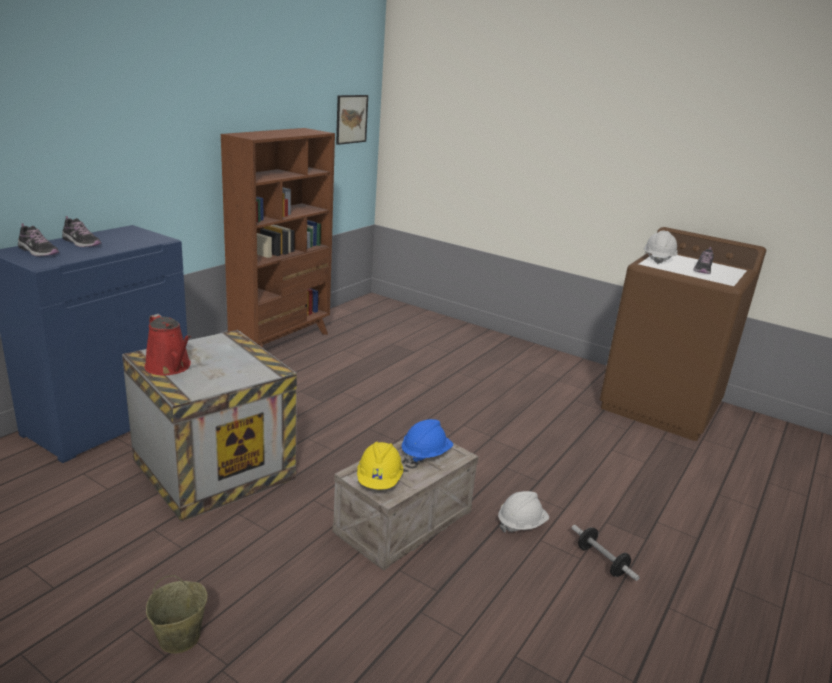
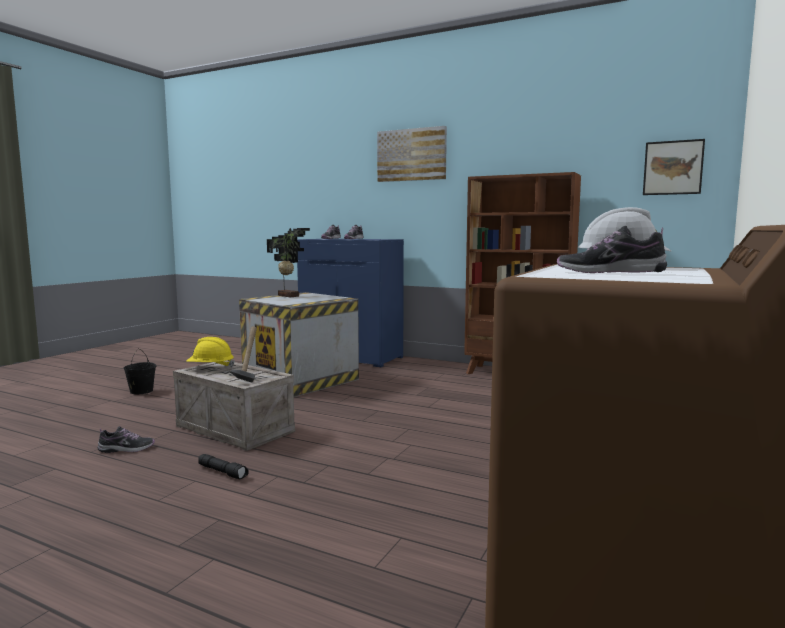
camera: 85 degrees right, 15 degrees down
red watering can [144,314,191,376] -> potted plant [267,228,310,297]
beige bucket [146,575,207,654] -> black bucket [123,348,156,394]
blue hard hat [401,419,453,463] -> hammer [230,326,257,383]
white hard hat [498,491,549,533] -> black flashlight [198,454,249,479]
dumbbell [572,525,640,581] -> none
none -> shoe [97,426,155,453]
none -> picture [377,126,447,182]

